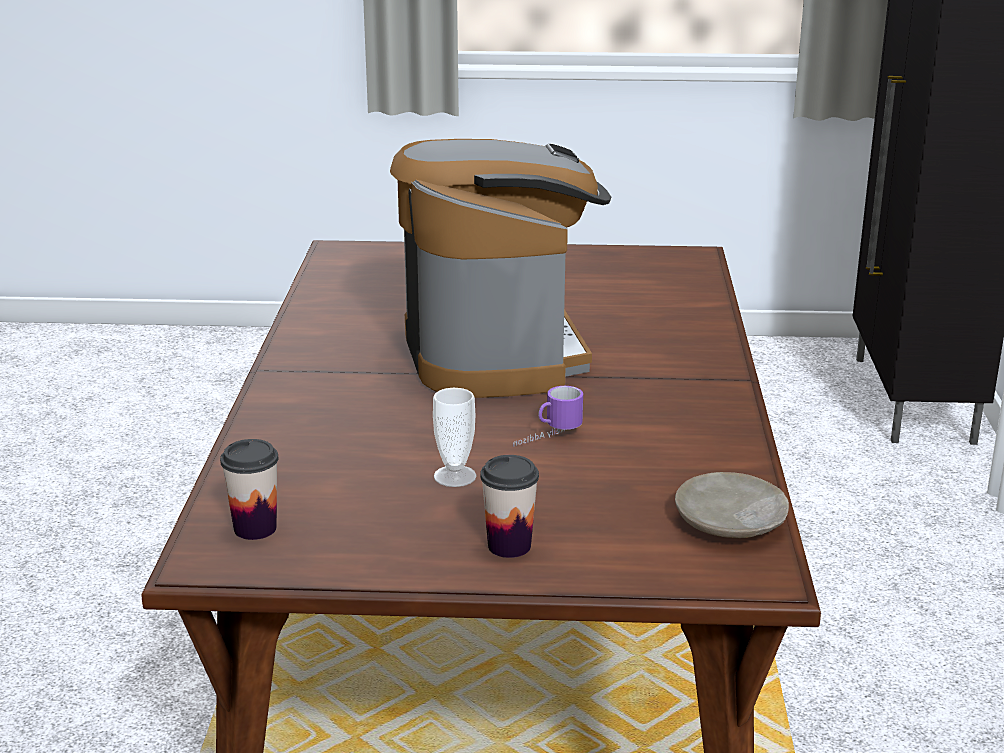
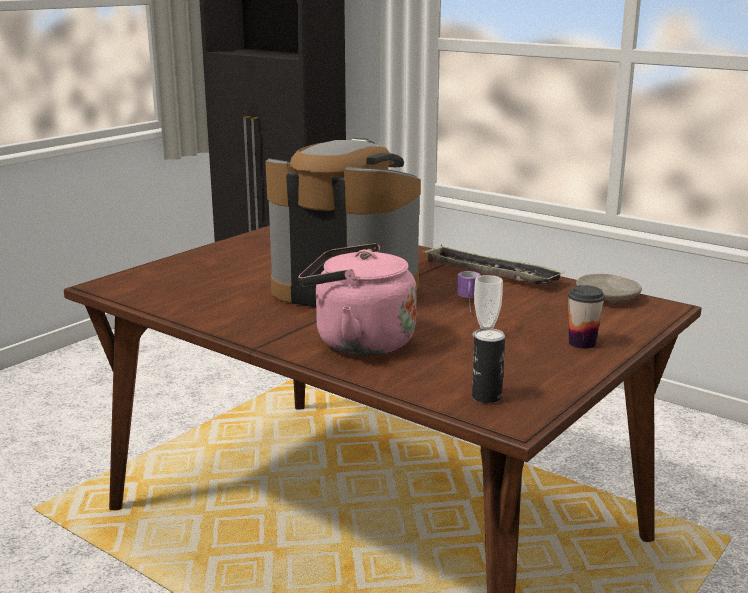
camera: 55 degrees left, 5 degrees down
cup [220,439,279,540] -> can [472,328,505,403]
none -> pink kettle [298,243,417,356]
none -> tray [422,245,565,284]

